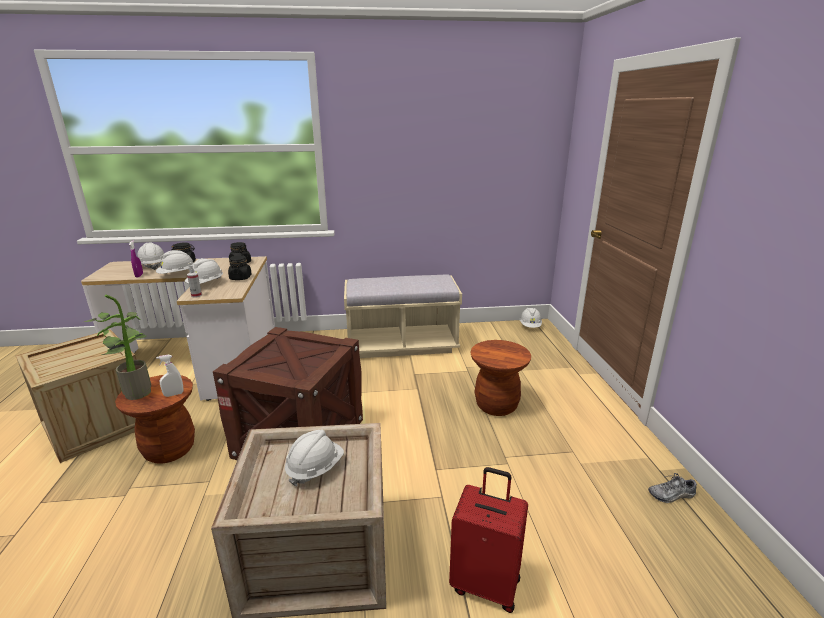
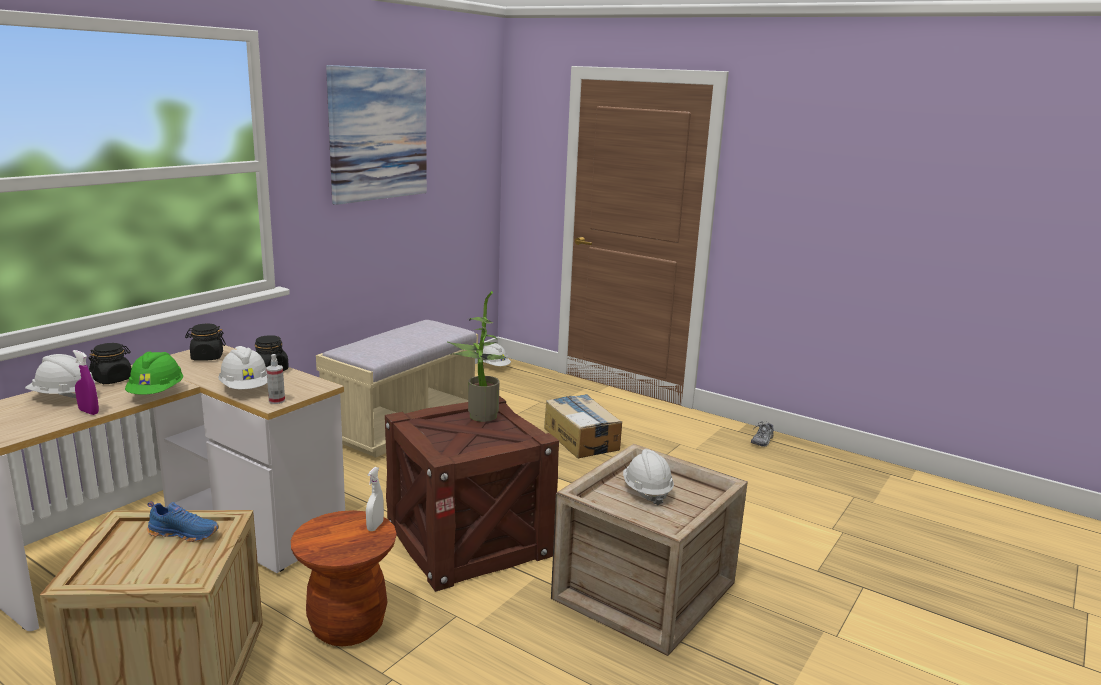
camera: 50 degrees left, 5 degrees down
potted plant [84,294,151,400] -> potted plant moved to [447,291,507,422]
white hard hat [156,250,194,274] -> green hard hat [125,352,183,395]
red suitcase [449,467,528,613] -> none
brown stool [470,340,531,416] -> cardboard box [544,394,622,458]
none -> blue shoe [147,501,219,542]
none -> picture [326,65,427,205]

